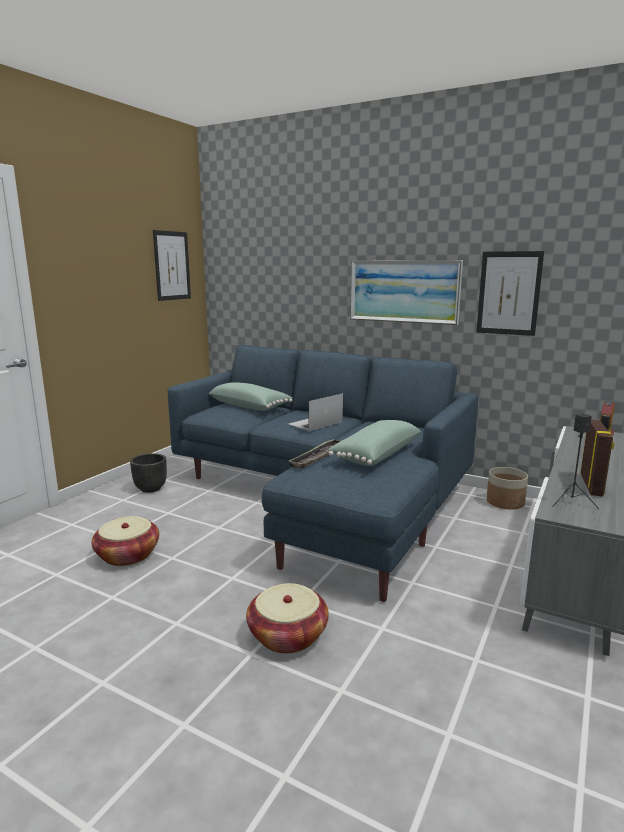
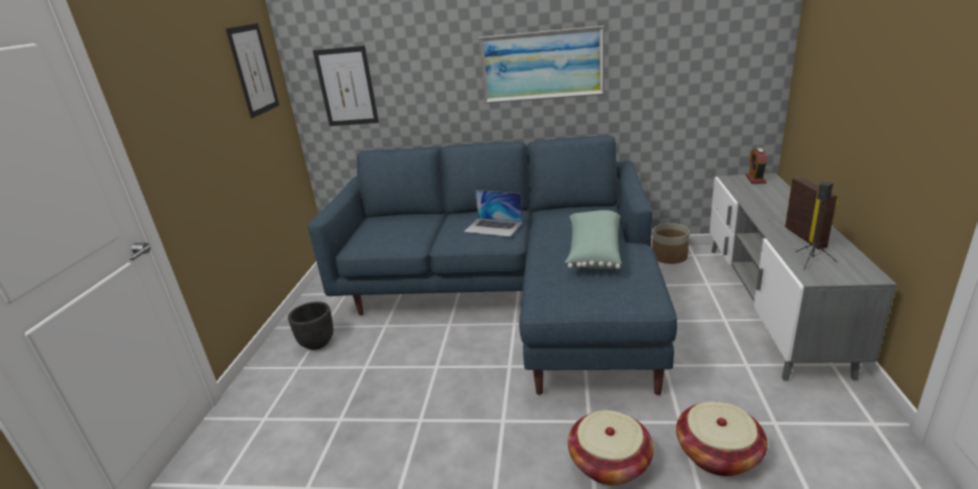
camera: 20 degrees left, 10 degrees up
basket [92,516,159,566] -> basket moved to [676,402,767,476]
green pillow [209,382,292,411] -> none
laptop [288,393,343,431] -> laptop turned 90 degrees counterclockwise [464,190,523,237]
tray [289,439,341,469] -> none
picture [476,251,544,336] -> picture moved to [313,46,379,126]

